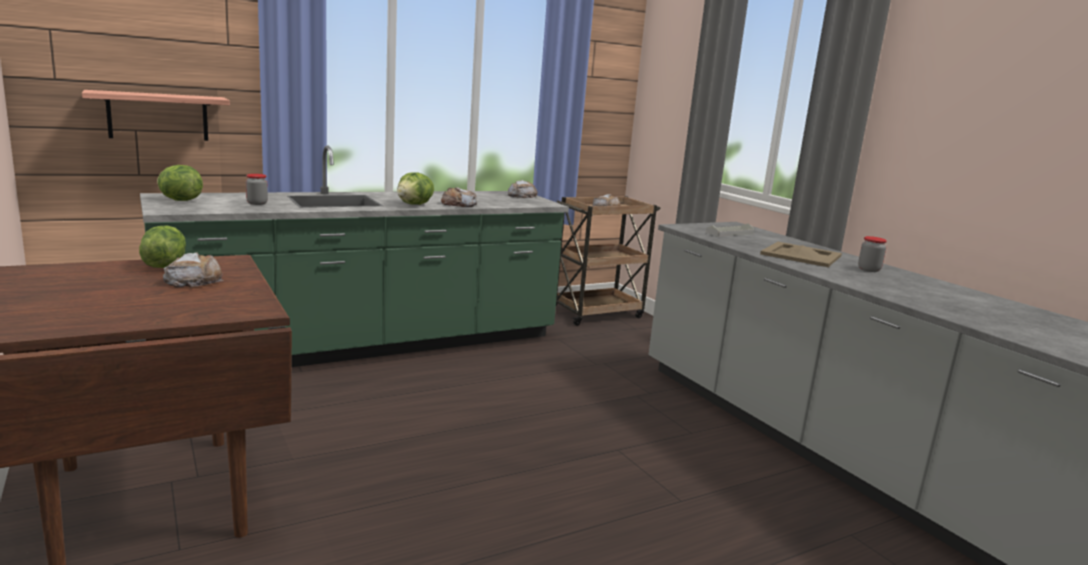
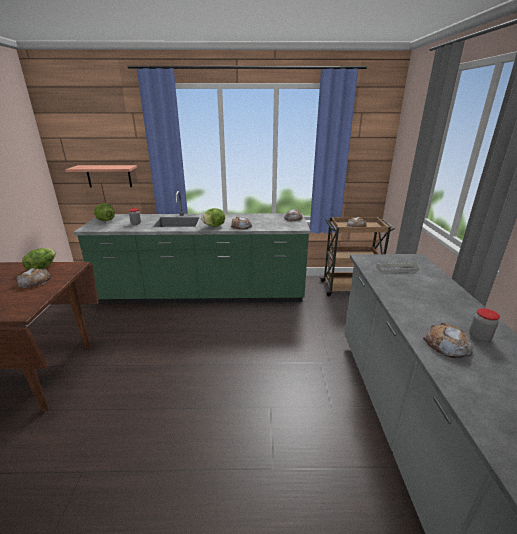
camera: 30 degrees right, 10 degrees up
beige tray [760,242,842,267] -> none
none -> bread [423,323,473,358]

